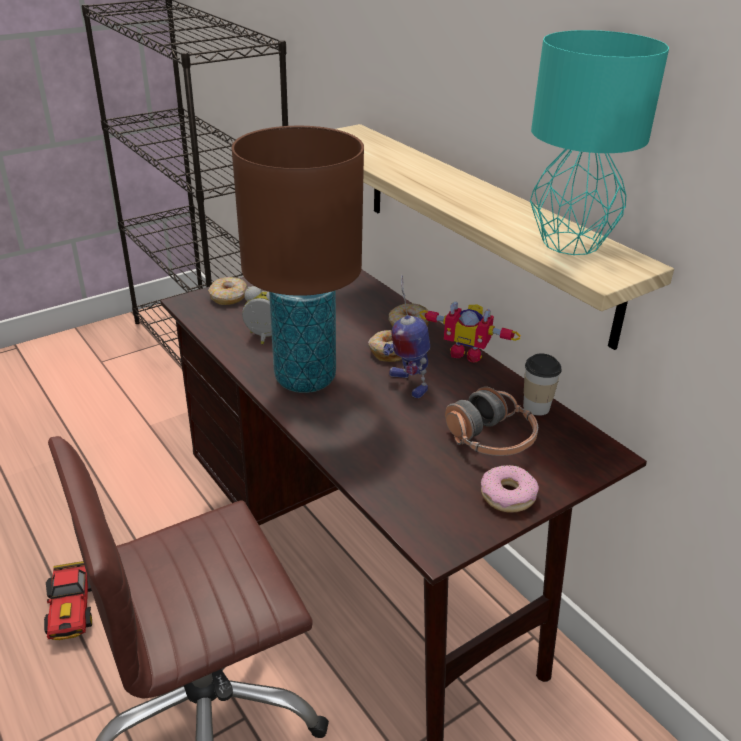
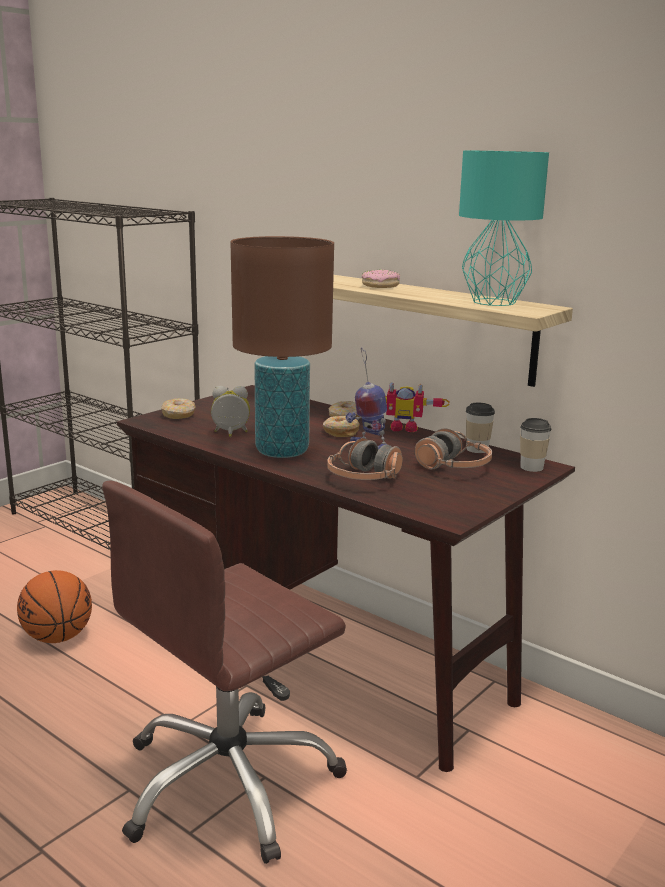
camera: 15 degrees left, 15 degrees down
toy car [44,561,92,640] -> none
donut [481,465,539,513] -> donut moved to [361,269,400,288]
none -> basketball [17,570,92,643]
none -> headphones [327,438,403,480]
none -> cup [520,418,551,472]

